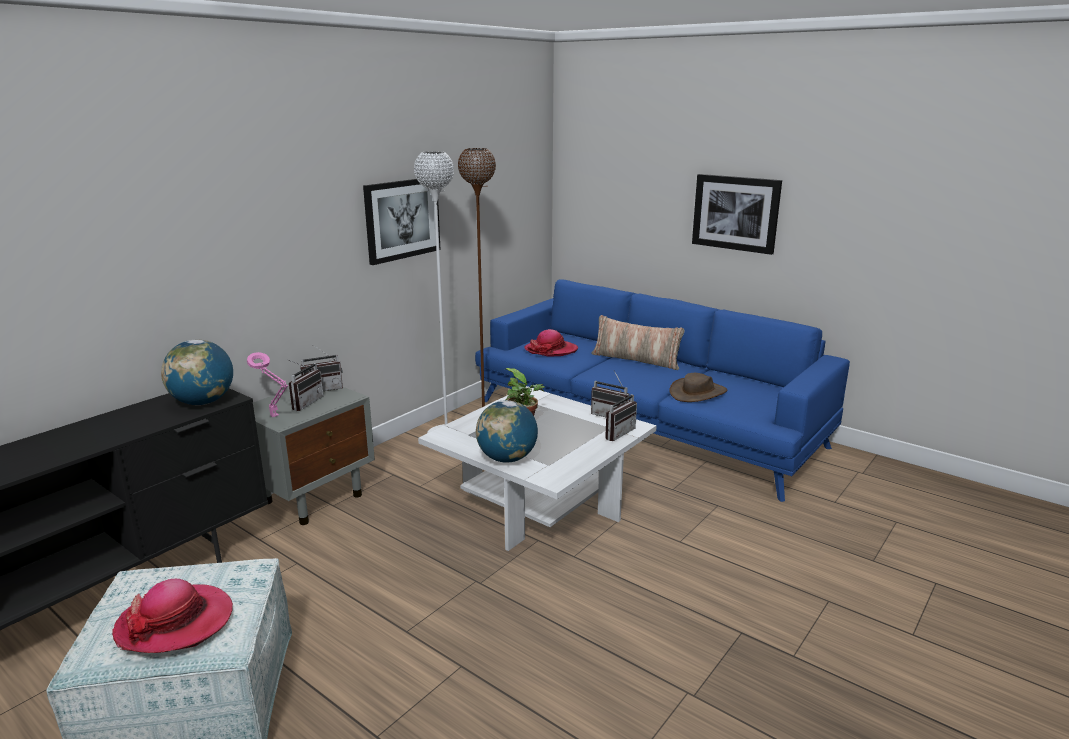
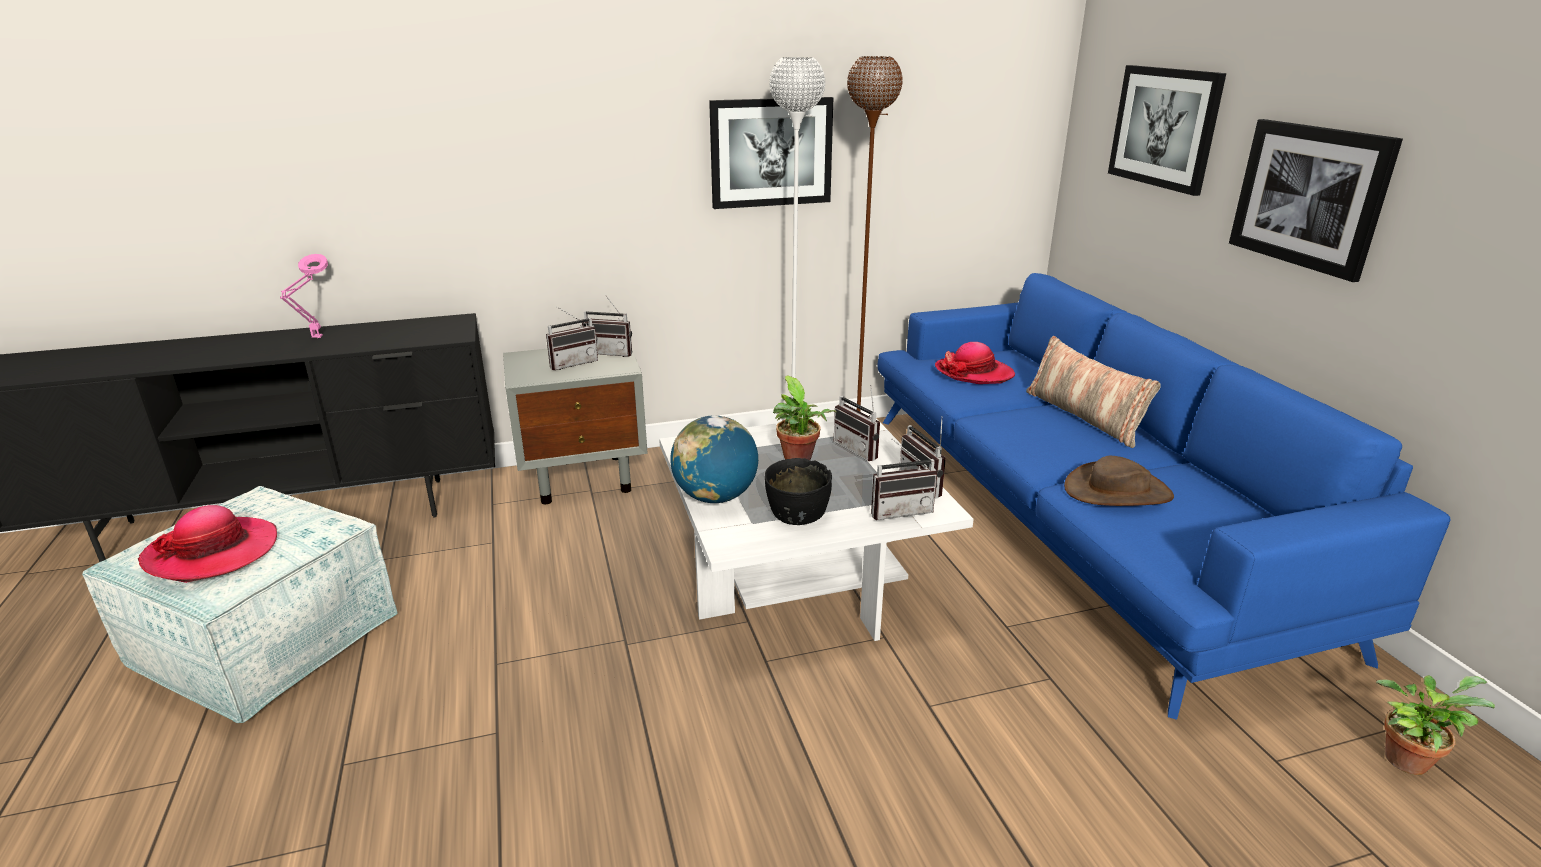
camera: 35 degrees right, 5 degrees up
globe [161,340,233,405] -> none
pink table lamp [247,352,288,417] -> pink table lamp moved to [280,254,328,338]
none -> black bowl [765,458,832,525]
none -> radio [834,385,880,461]
none -> picture [1108,65,1226,196]
none -> potted plant [1376,675,1495,775]

